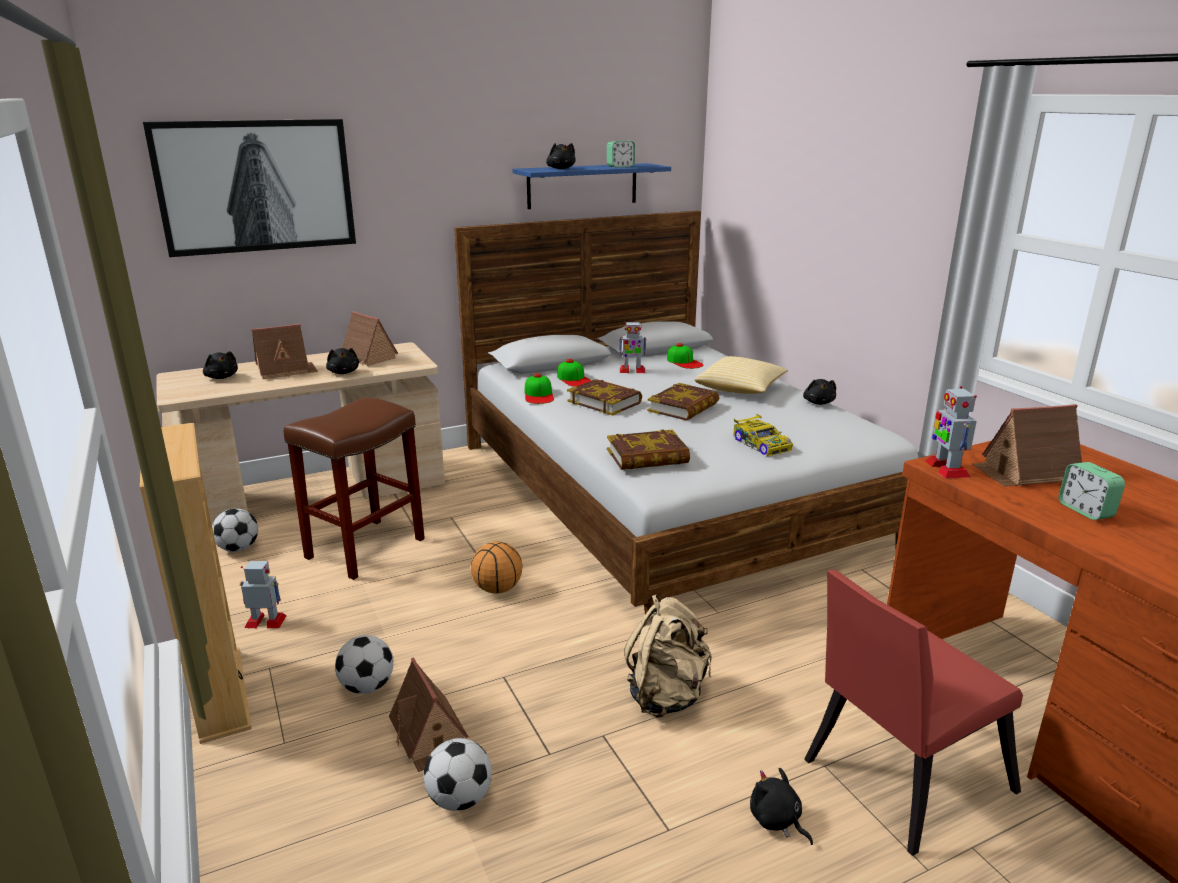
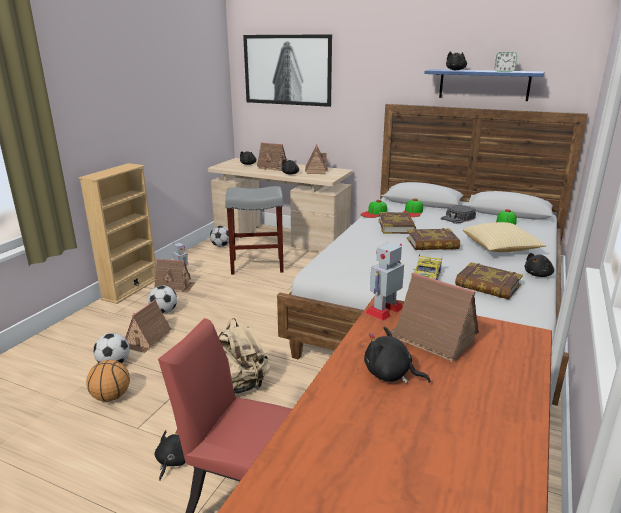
camera: 50 degrees right, 0 degrees up
brown stool [284,397,425,580] -> grey stool [225,186,284,275]
basketball [471,541,523,594] -> basketball moved to [86,360,130,402]
book [607,430,690,470] -> book moved to [455,262,523,300]
toy robot [619,321,647,373] -> black cap [441,205,476,224]
alarm clock [1058,462,1125,520] -> black plush toy [364,326,430,383]
none -> toy house [154,259,196,292]

